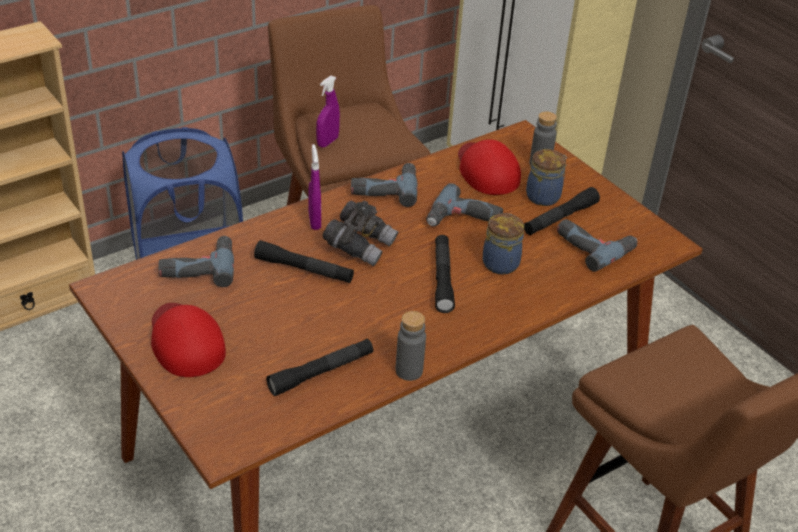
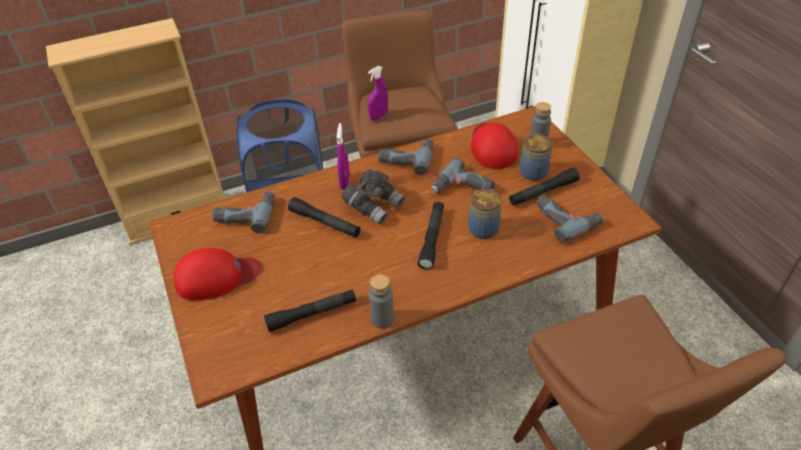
camera: 15 degrees right, 5 degrees up
red cap [151,303,226,377] -> red cap turned 90 degrees clockwise [173,248,261,301]

